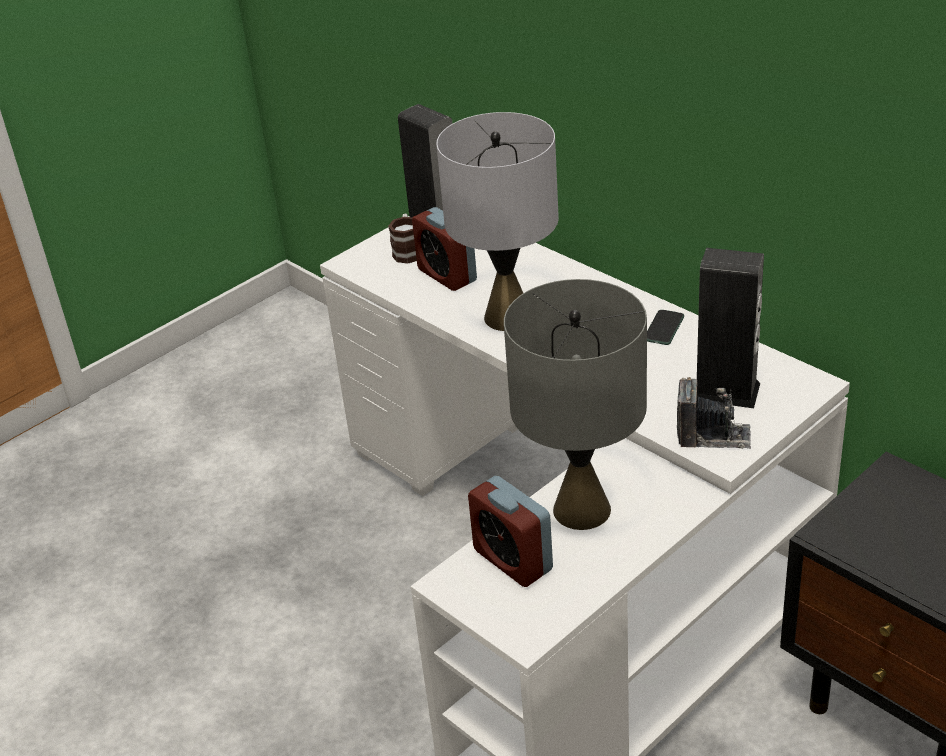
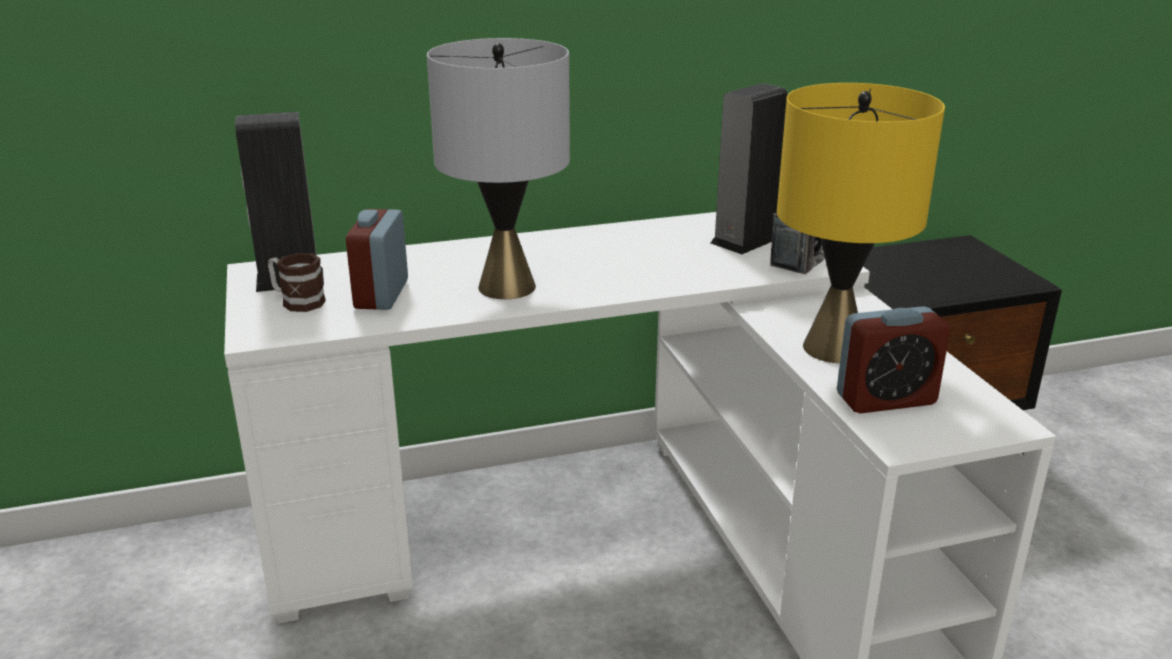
camera: 65 degrees left, 10 degrees down
alarm clock [412,207,477,291] -> alarm clock turned 105 degrees clockwise [346,209,408,310]
grey table lamp [504,279,647,530] -> yellow table lamp [777,83,945,363]
phone [647,310,684,345] -> none

